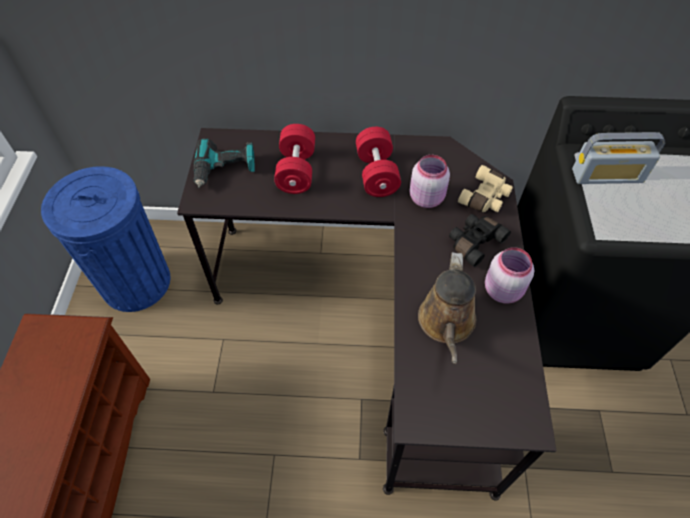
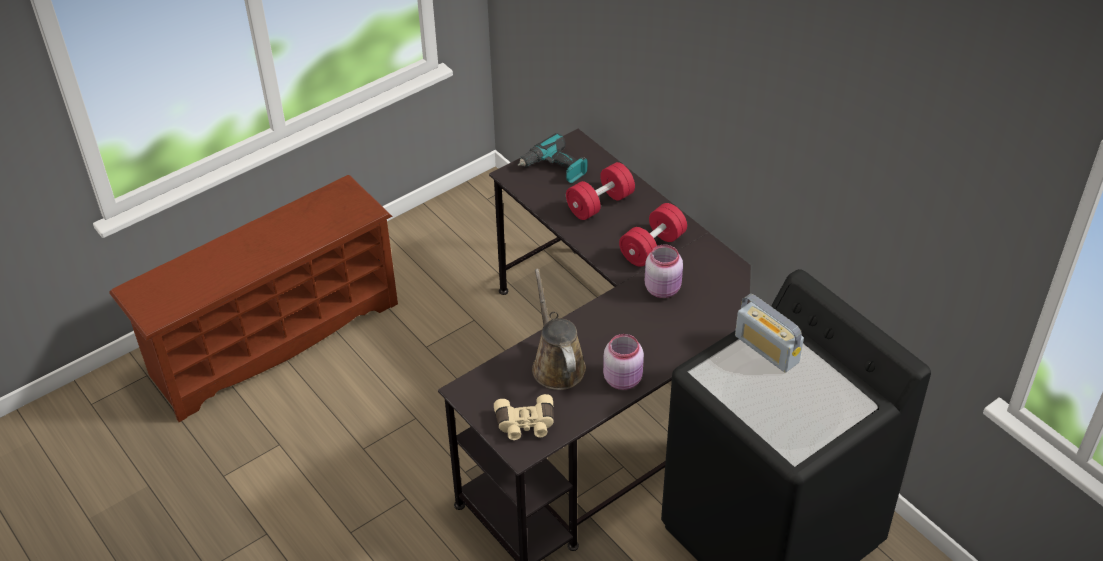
camera: 50 degrees right, 10 degrees down
blue trash can [41,166,171,312] -> none
brown watering can [418,252,476,364] -> brown watering can turned 105 degrees clockwise [532,268,586,390]
black binoculars [449,214,511,267] -> none
beige binoculars [458,165,513,212] -> beige binoculars moved to [494,394,554,440]

